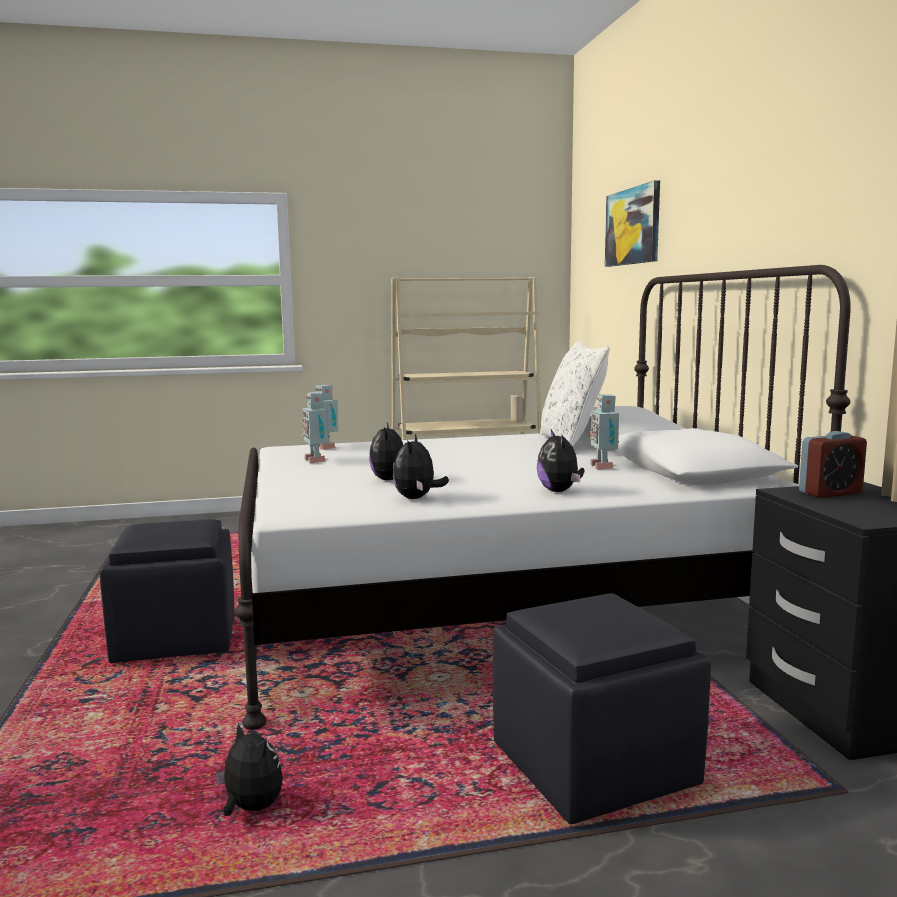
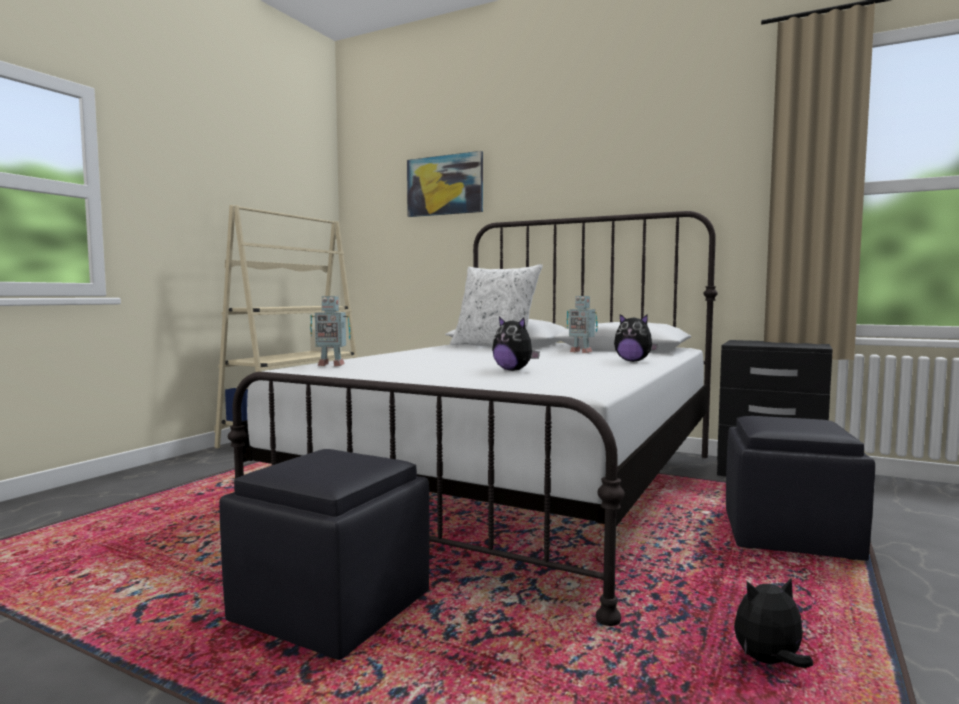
camera: 50 degrees left, 5 degrees down
toy robot [302,392,330,463] -> none
plush toy [393,434,449,499] -> none
alarm clock [799,431,867,498] -> none

